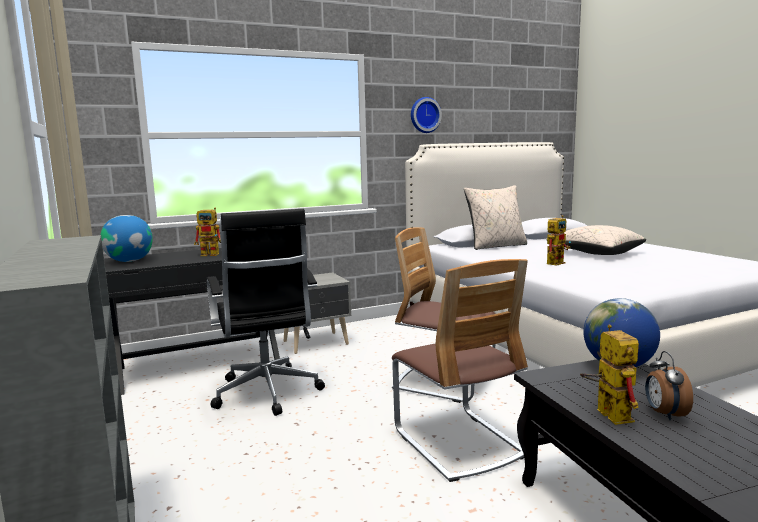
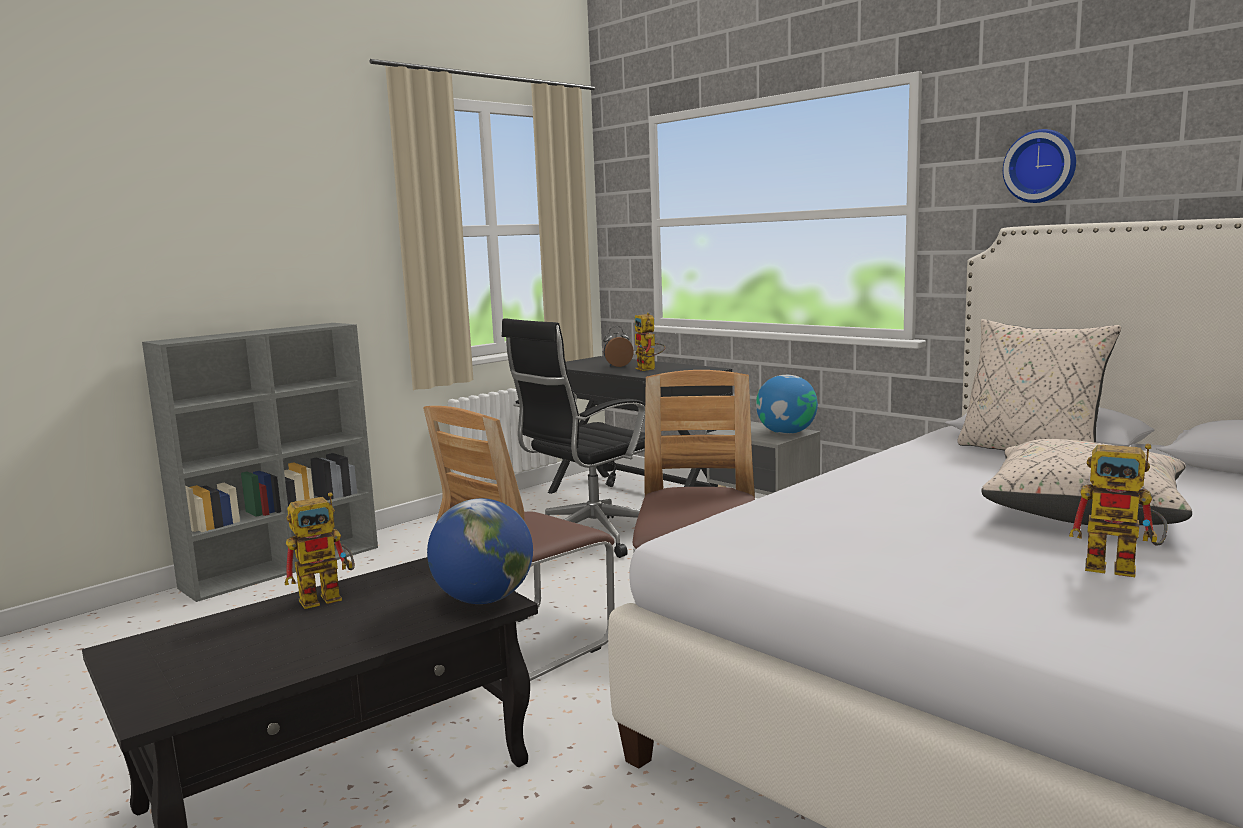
camera: 70 degrees right, 0 degrees up
globe [101,215,153,262] -> globe moved to [756,375,818,434]
toy robot [547,215,571,266] -> toy robot moved to [1069,444,1168,577]
alarm clock [645,351,693,420] -> alarm clock moved to [603,326,634,367]

